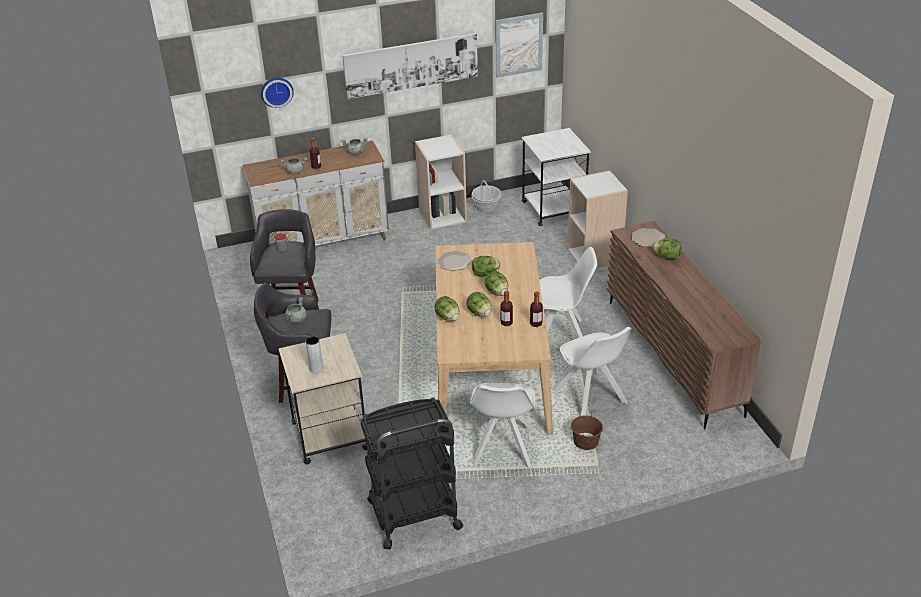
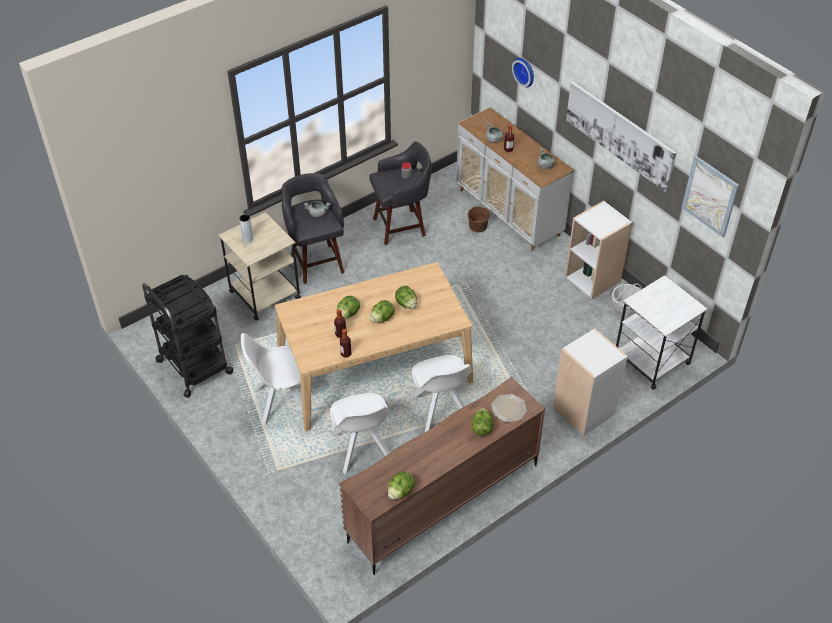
camera: 70 degrees right, 10 degrees up
lettuce [434,296,459,321] -> lettuce moved to [388,472,415,499]
plate [437,251,472,271] -> none
white chair [553,327,631,416] -> white chair turned 60 degrees counterclockwise [331,393,390,474]
brown bucket [571,412,603,450] -> brown bucket moved to [468,206,490,232]

